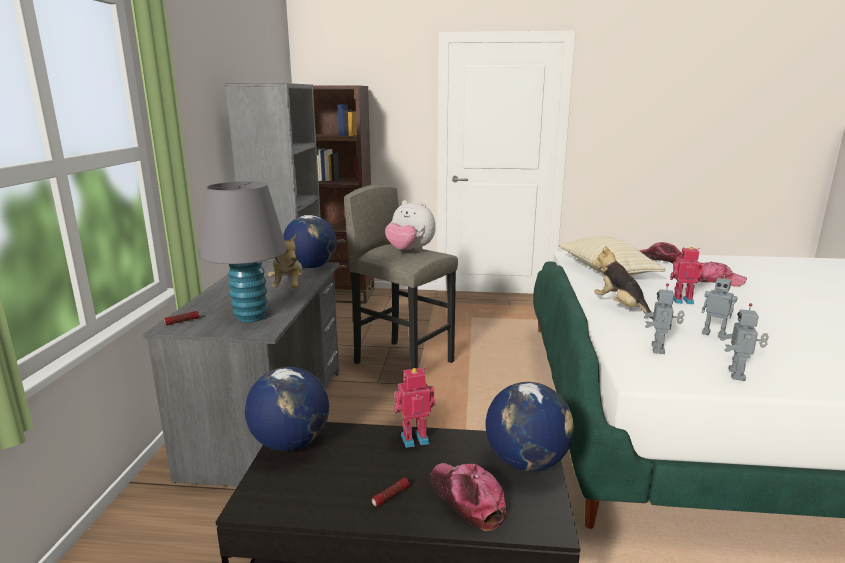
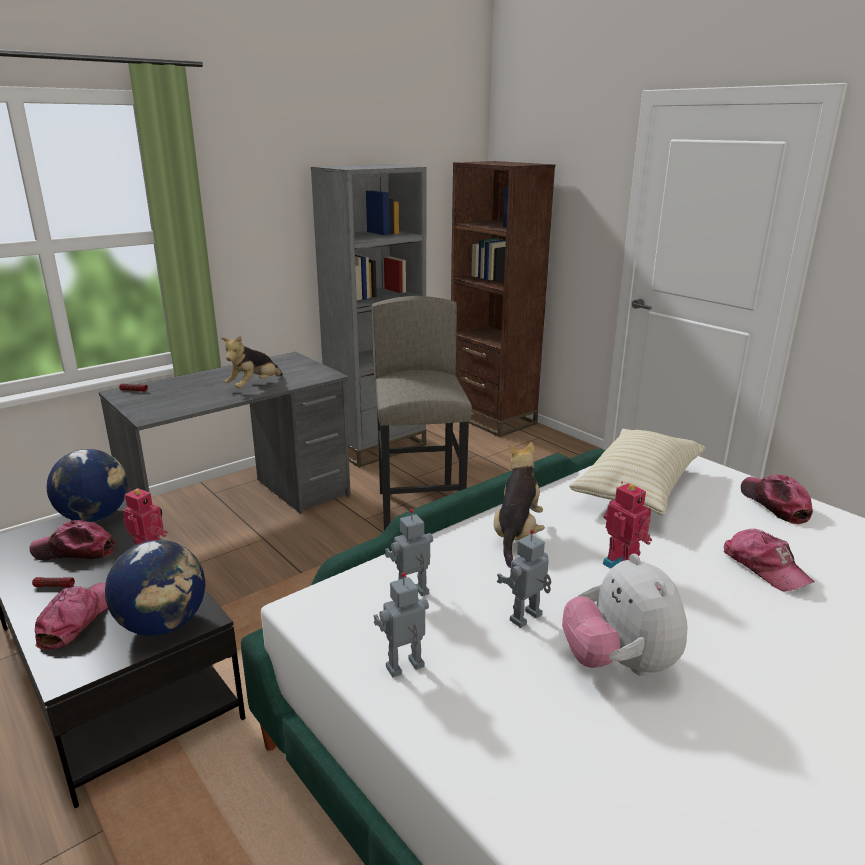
camera: 45 degrees right, 5 degrees up
grey table lamp [200,181,287,323] -> none
globe [283,215,337,269] -> none
plush toy [385,200,436,251] -> plush toy moved to [562,554,688,676]
toy robot [701,272,737,338] -> toy robot turned 60 degrees clockwise [497,529,551,628]
none -> cap [30,520,115,561]

